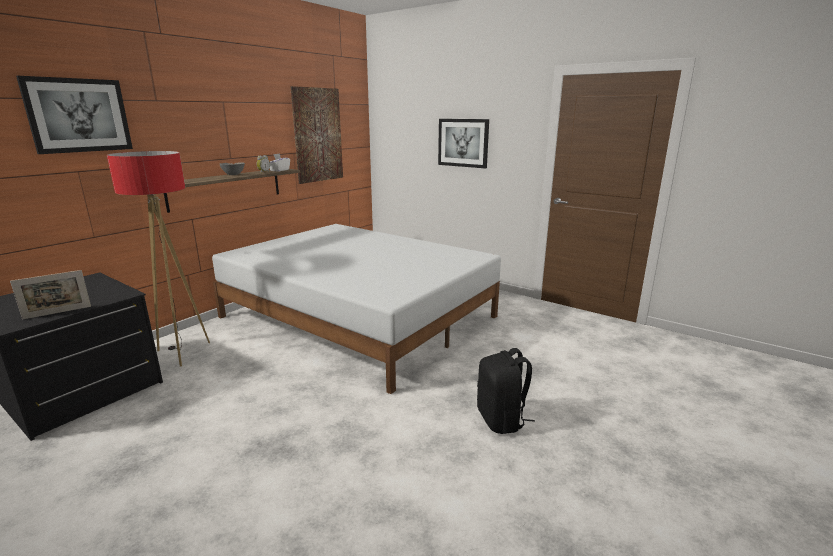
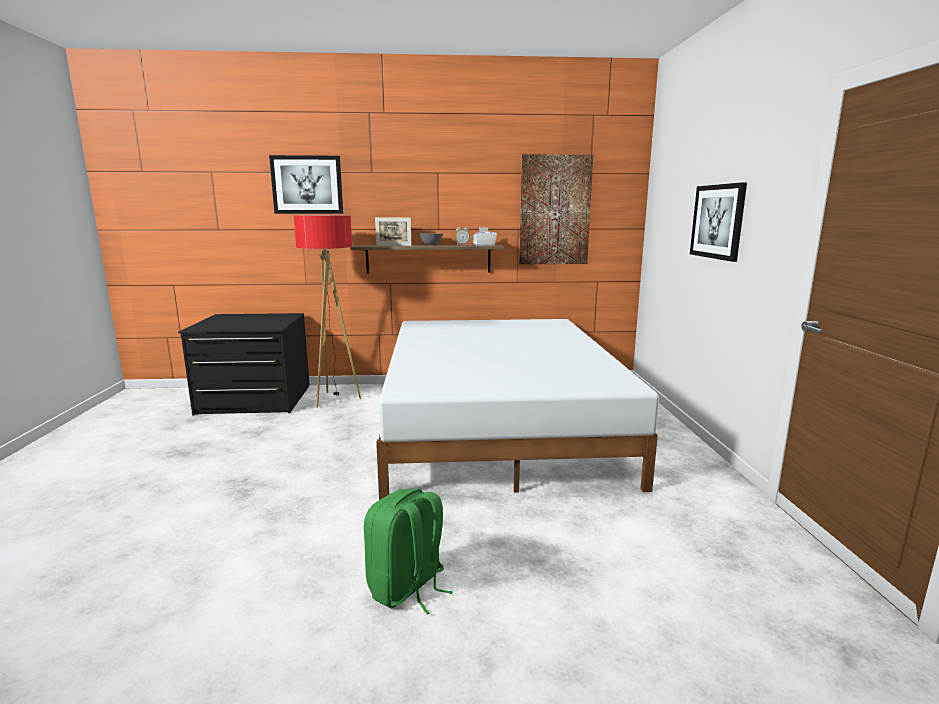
camera: 50 degrees right, 5 degrees down
picture frame [10,270,91,320] -> picture frame moved to [375,217,412,246]
black backpack [477,348,535,434] -> green backpack [364,489,453,614]

